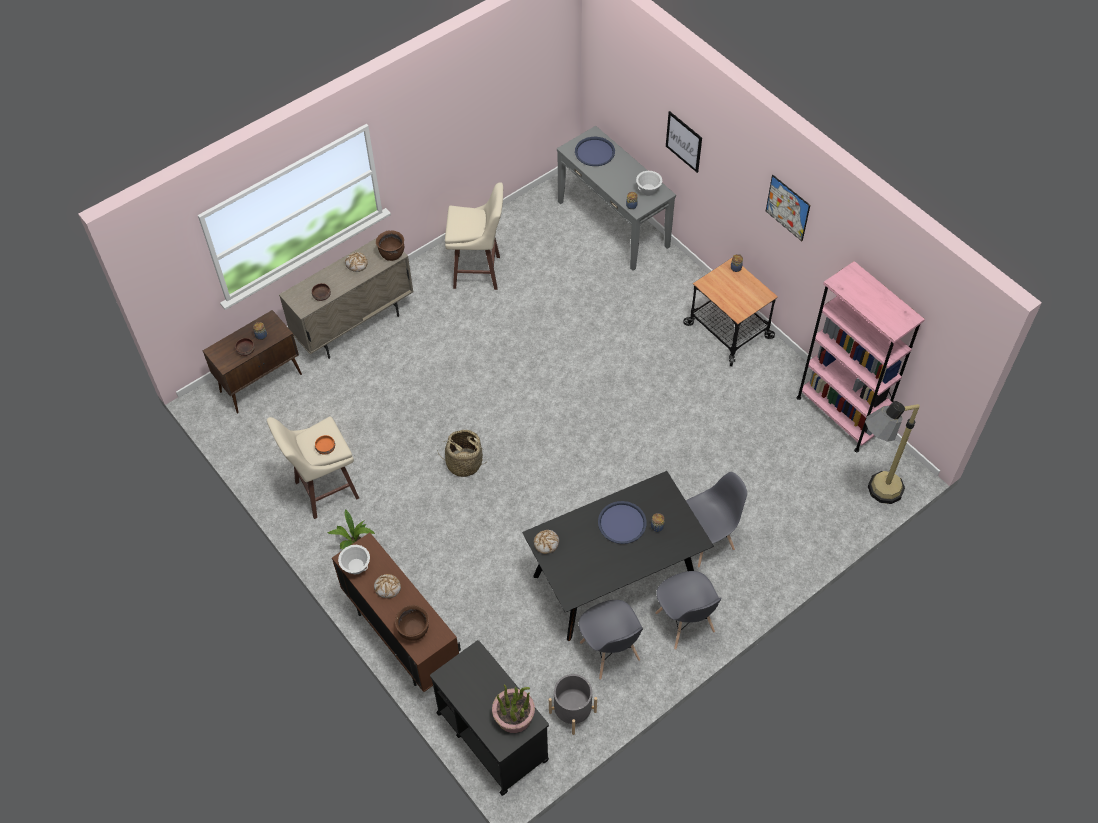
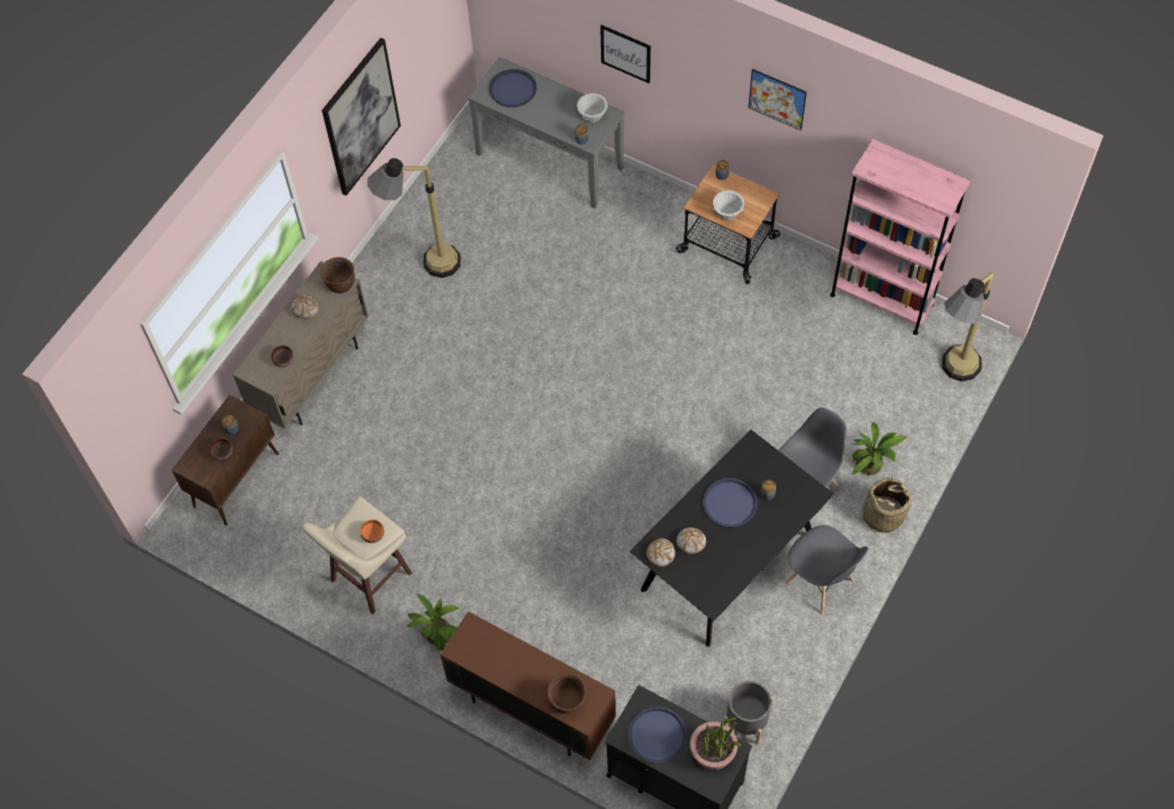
camera: 20 degrees left, 5 degrees up
white bowl [338,545,370,574] -> white bowl moved to [713,190,744,220]
bread [374,574,401,598] -> bread moved to [676,527,706,554]
basket [437,430,485,477] -> basket moved to [854,478,912,533]
beige stool [445,182,503,290] -> floor lamp [367,158,461,278]
grey chair [579,600,643,680] -> none
none -> picture [322,38,401,196]
none -> blue tray [628,706,687,763]
none -> potted plant [851,422,908,475]

